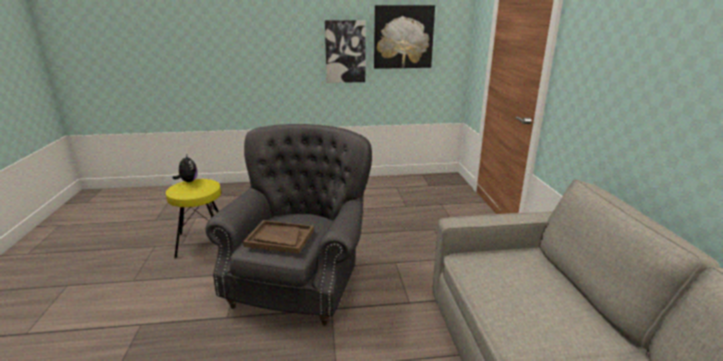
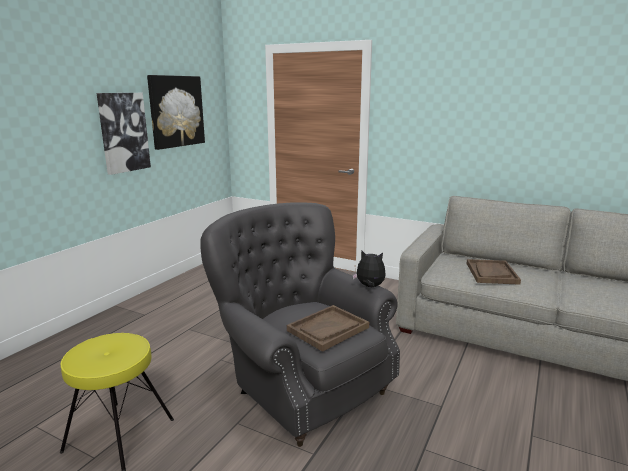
camera: 55 degrees left, 5 degrees down
plush toy [173,155,198,182] -> plush toy moved to [352,250,386,287]
none -> brown tray [466,259,521,285]

